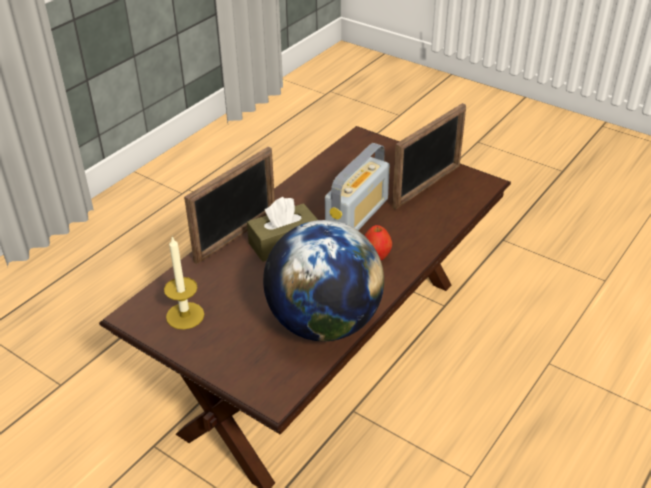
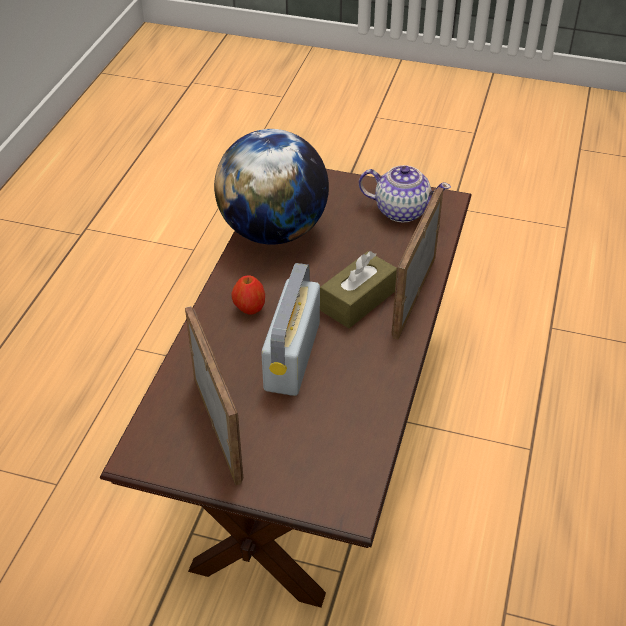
camera: 160 degrees right, 5 degrees up
candle [164,237,204,330] -> teapot [359,165,451,223]
picture frame [392,103,466,209] -> picture frame turned 135 degrees clockwise [185,306,243,486]

